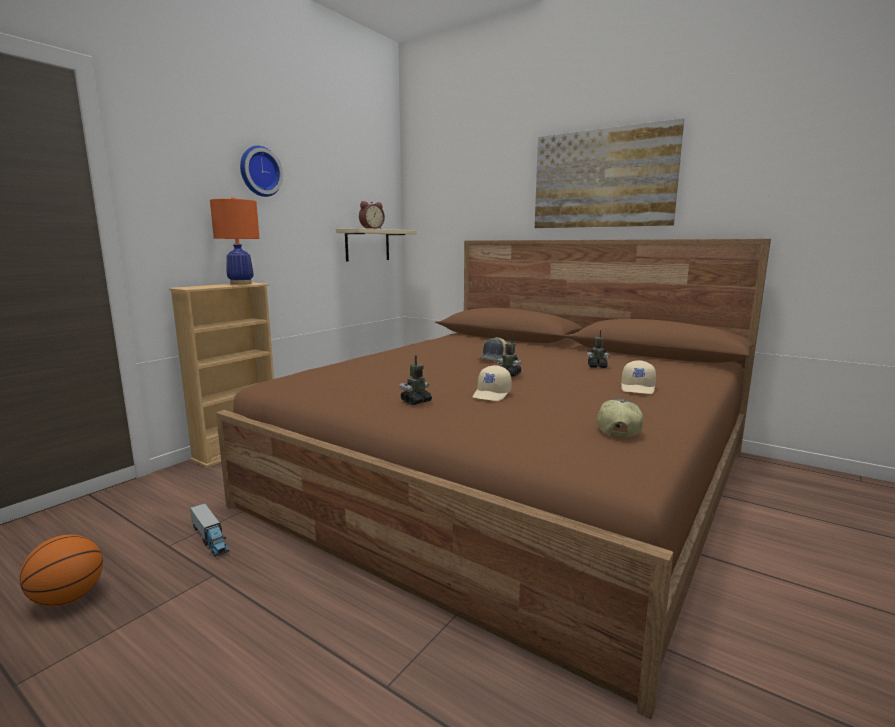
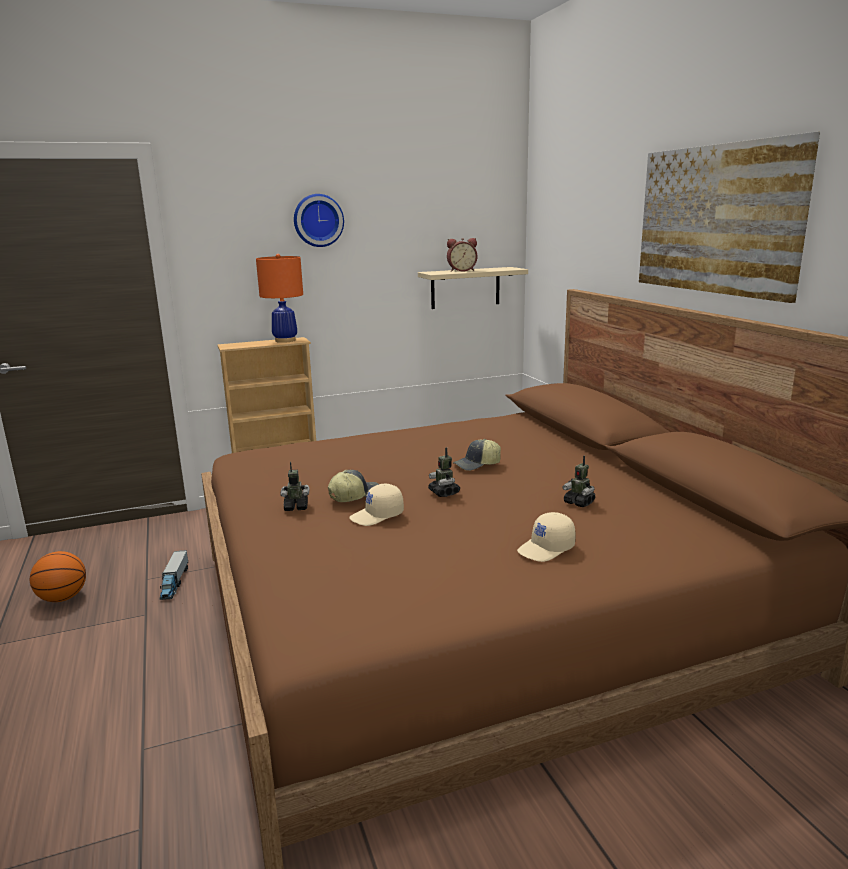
camera: 35 degrees right, 5 degrees up
cap [597,398,643,437] -> cap moved to [328,470,379,502]

